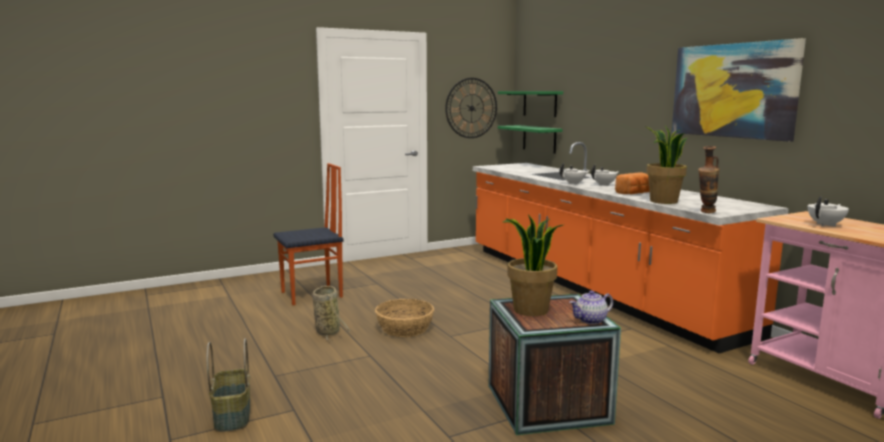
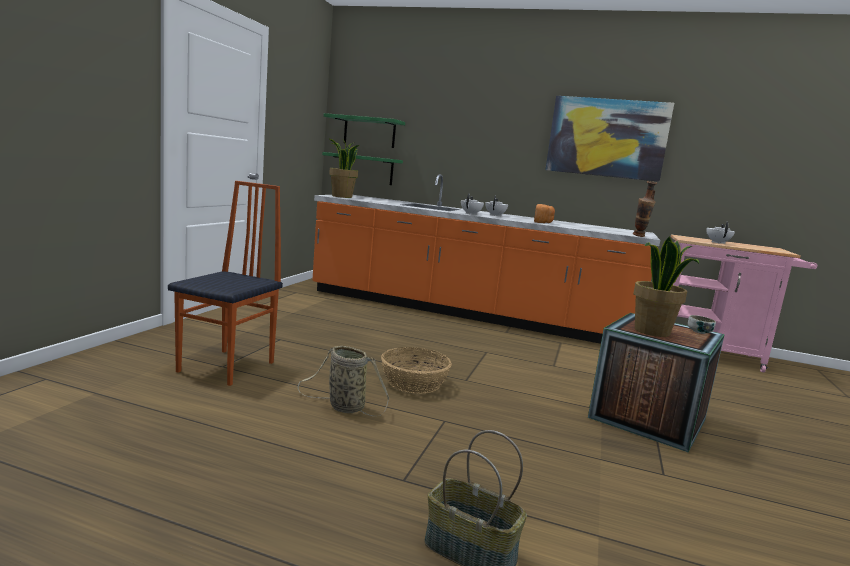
camera: 45 degrees left, 0 degrees up
wall clock [445,78,497,138] -> none
teapot [569,291,613,324] -> bowl [688,315,716,334]
potted plant [646,126,687,204] -> potted plant moved to [328,138,360,198]

